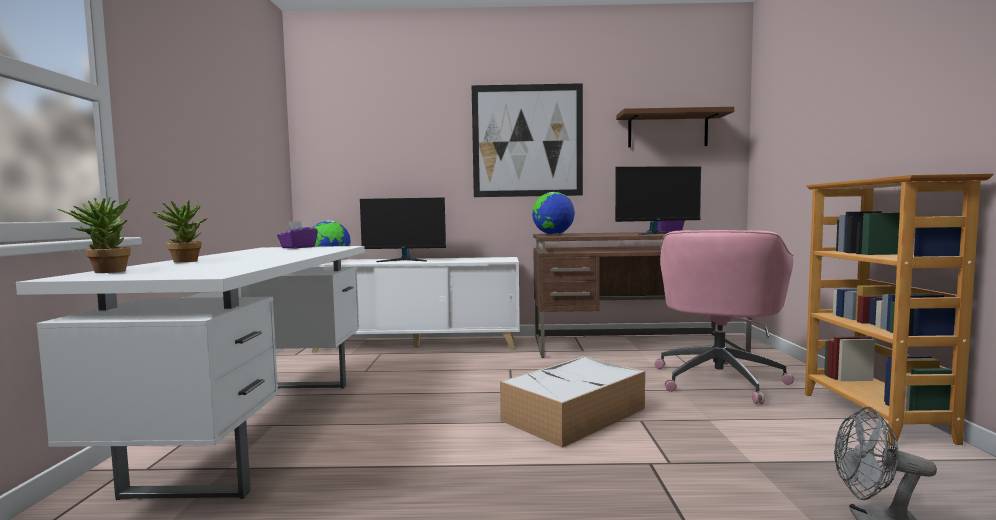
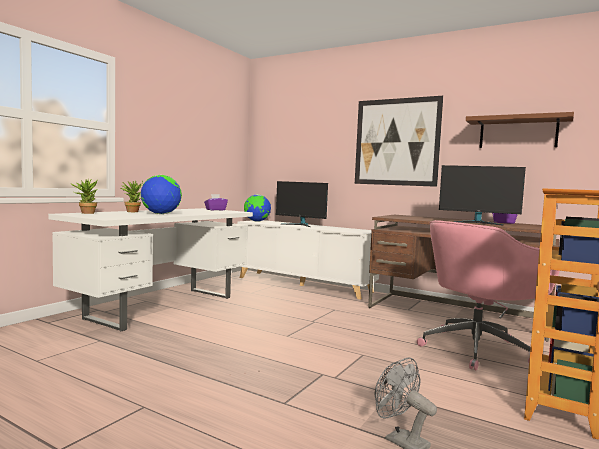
camera: 30 degrees right, 0 degrees up
storage box [500,356,645,448] -> none
globe [532,192,575,235] -> globe moved to [141,175,182,214]

